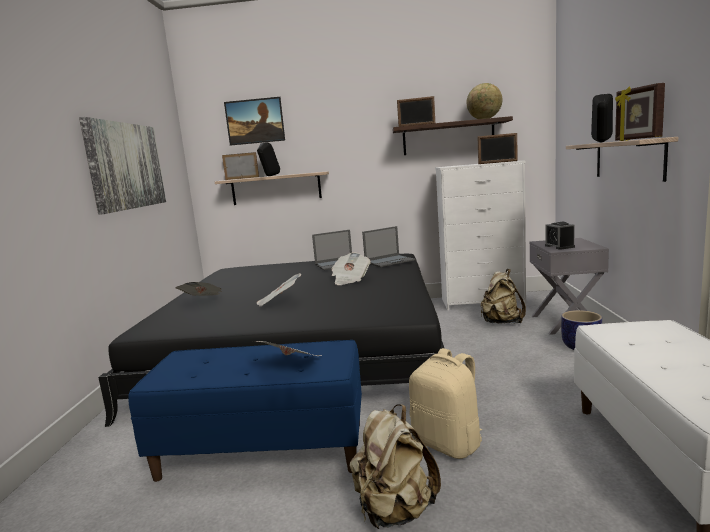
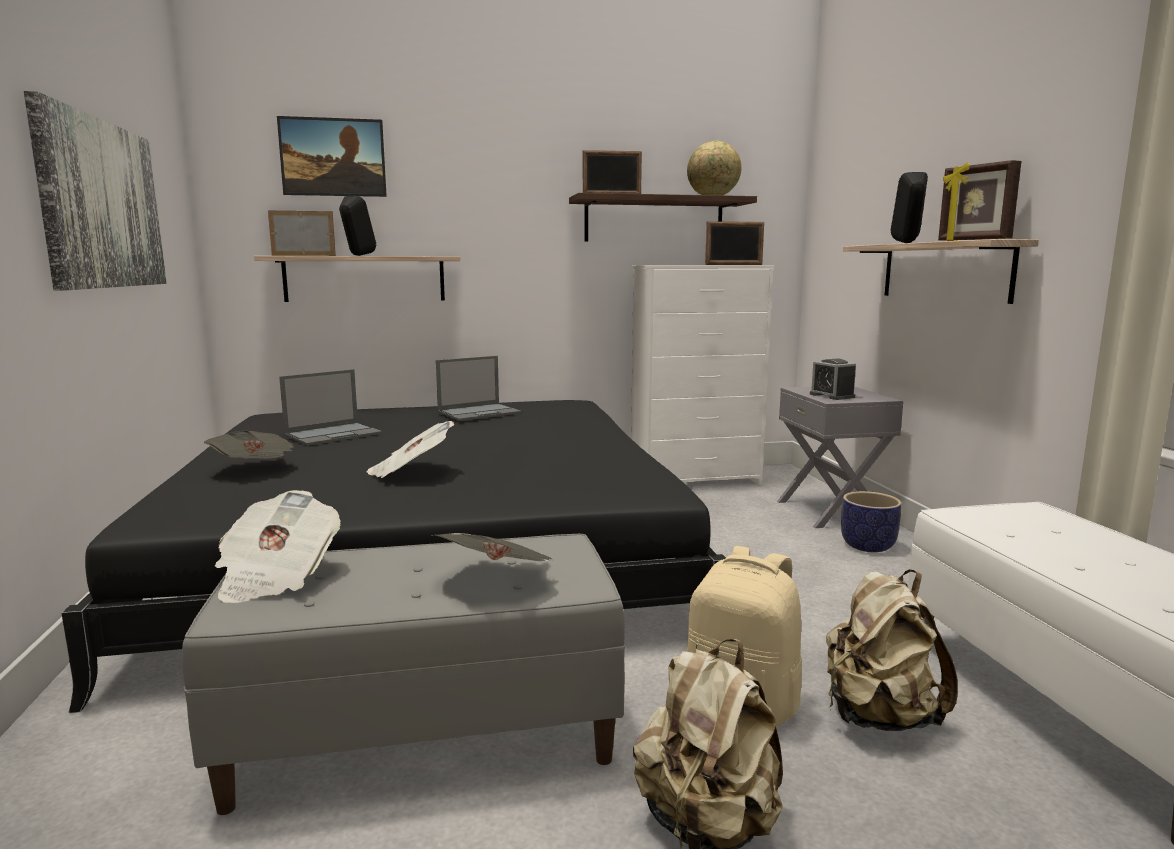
camera: 15 degrees left, 0 degrees up
blue bench [128,340,362,482] -> grey bench [182,534,625,815]
newspaper [331,252,371,285] -> newspaper moved to [215,490,341,603]
laptop [362,226,416,267] -> laptop moved to [279,369,382,446]
beige backpack [481,269,526,324] -> beige backpack moved to [826,570,958,731]

